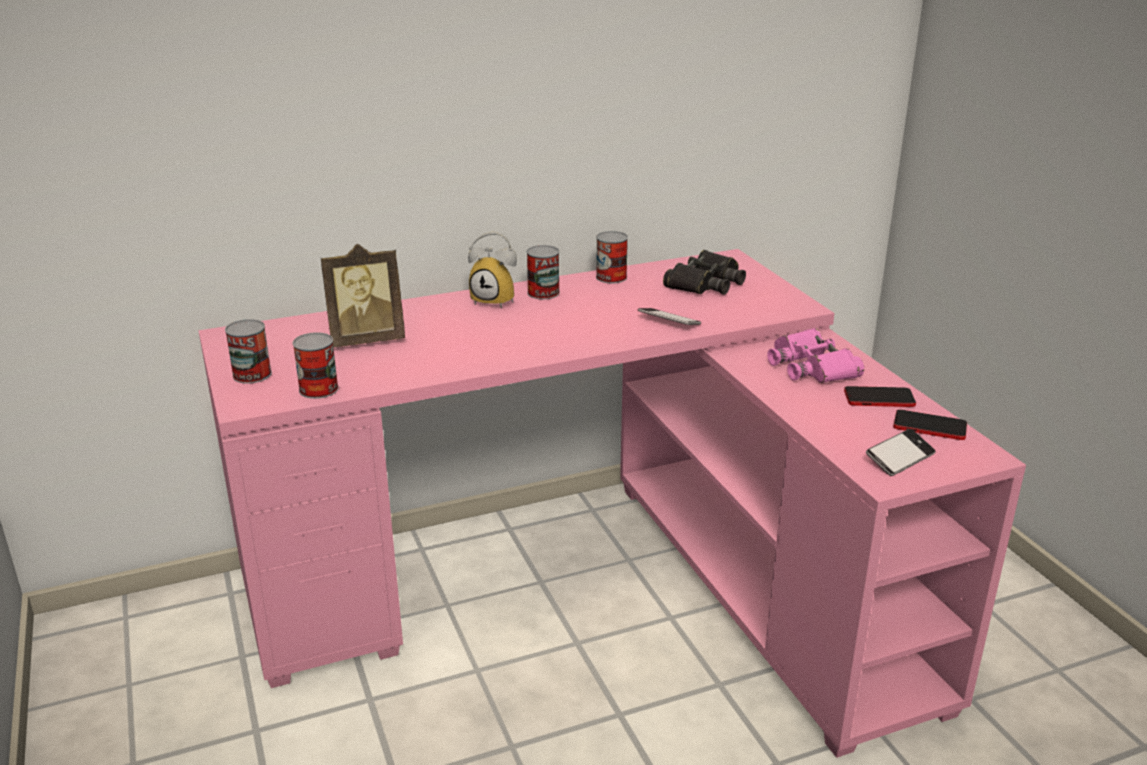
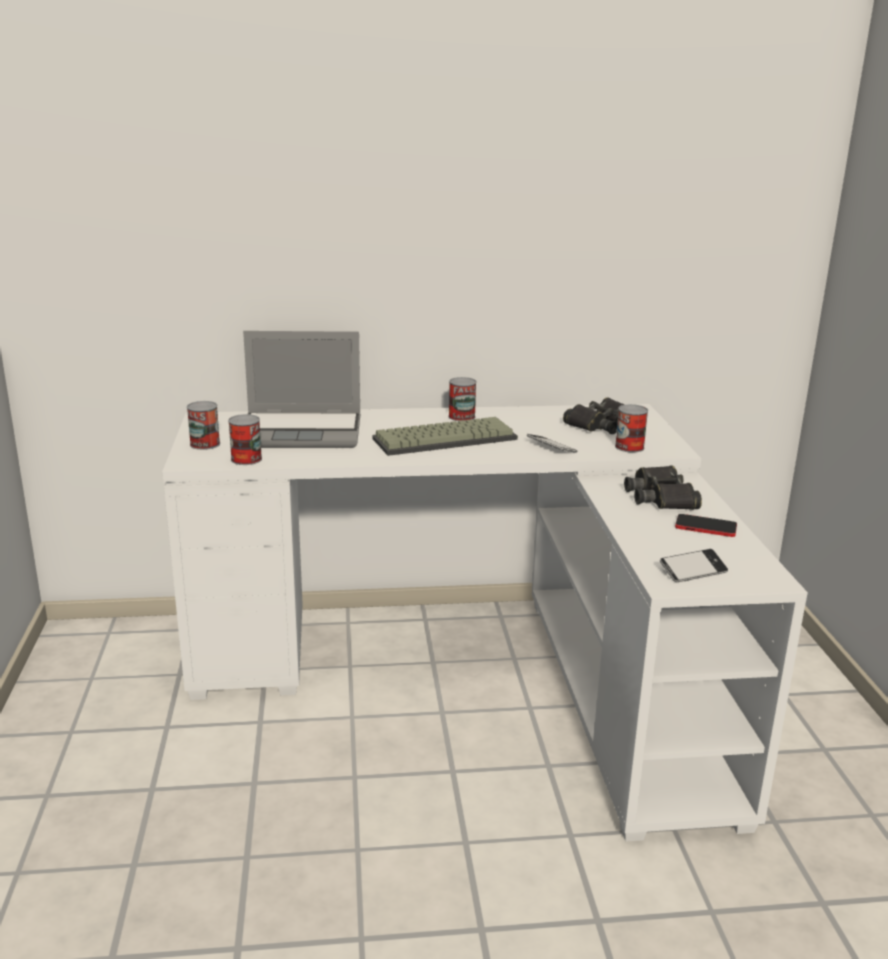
camera: 15 degrees right, 5 degrees down
pink desk [198,249,1026,758] -> white desk [162,404,808,841]
picture frame [320,244,405,348] -> laptop [243,331,360,448]
alarm clock [468,232,517,309] -> none
can [596,231,628,283] -> can moved to [615,404,648,453]
pink binoculars [767,328,864,383] -> black binoculars [624,466,702,510]
phone [893,410,967,440] -> none
none -> keyboard [372,417,518,456]

